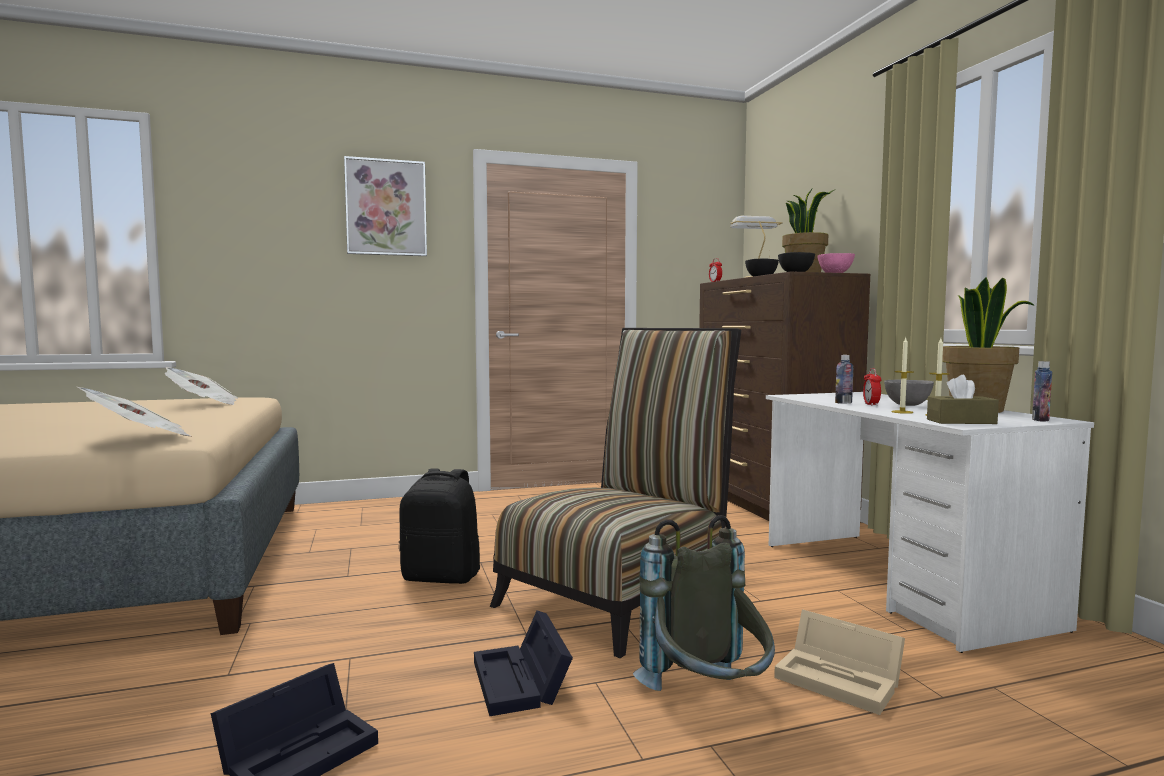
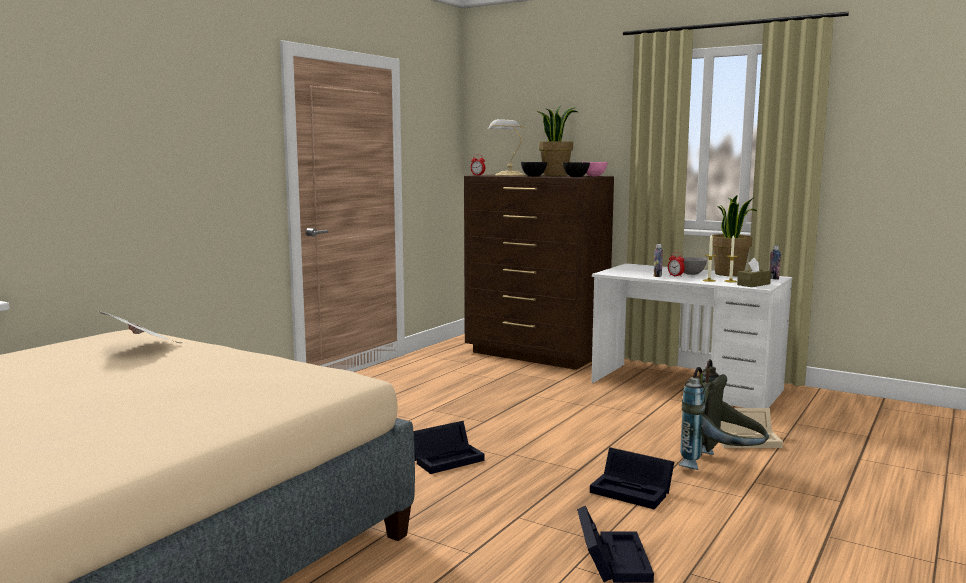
camera: 40 degrees left, 5 degrees up
newspaper [78,387,190,436] -> none
picture [344,156,427,256] -> none
black backpack [399,468,480,584] -> black storage box [413,421,485,474]
chair [490,328,741,658] -> none

